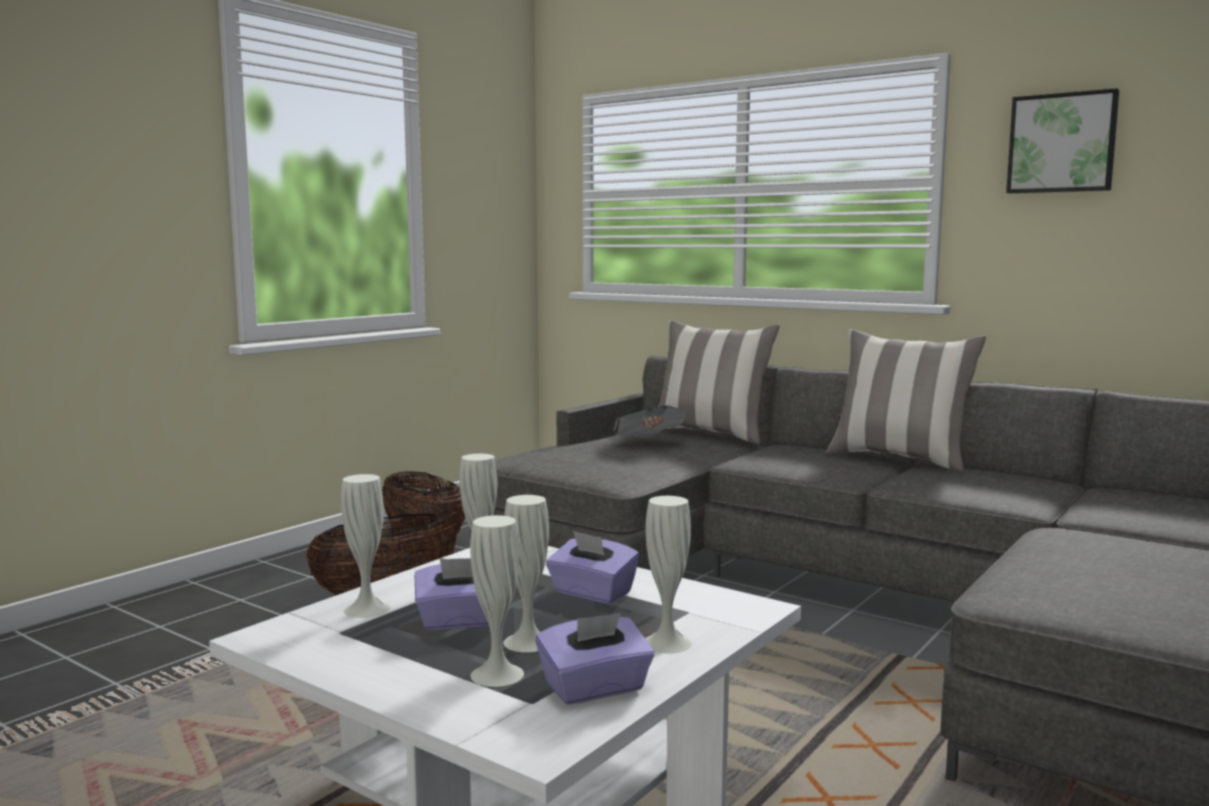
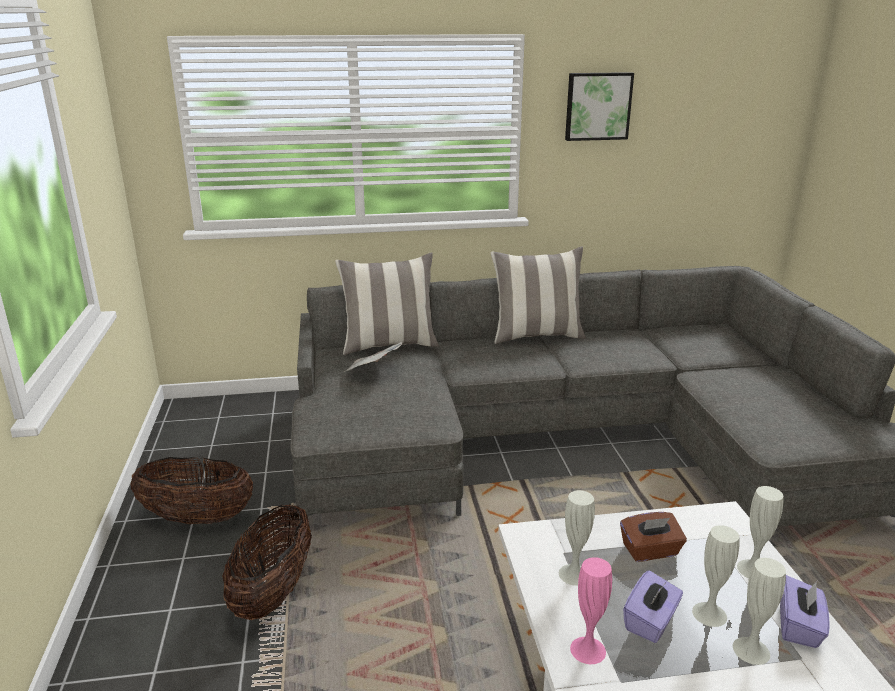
camera: 45 degrees left, 15 degrees up
white vase [341,474,390,618] -> pink vase [570,557,612,664]
purple tissue box [546,531,639,604] -> brown tissue box [620,512,687,562]

